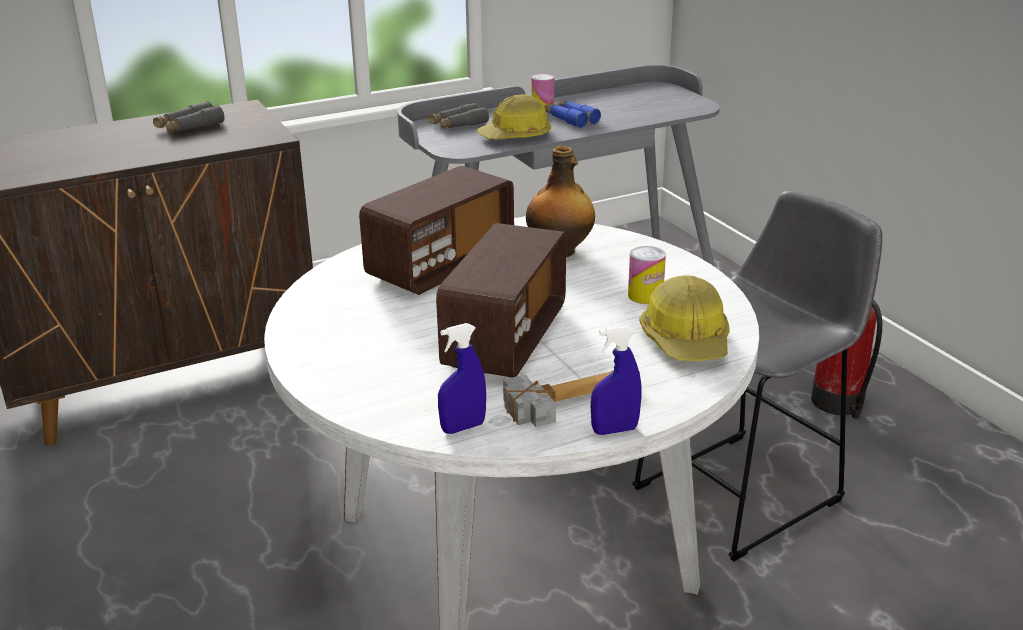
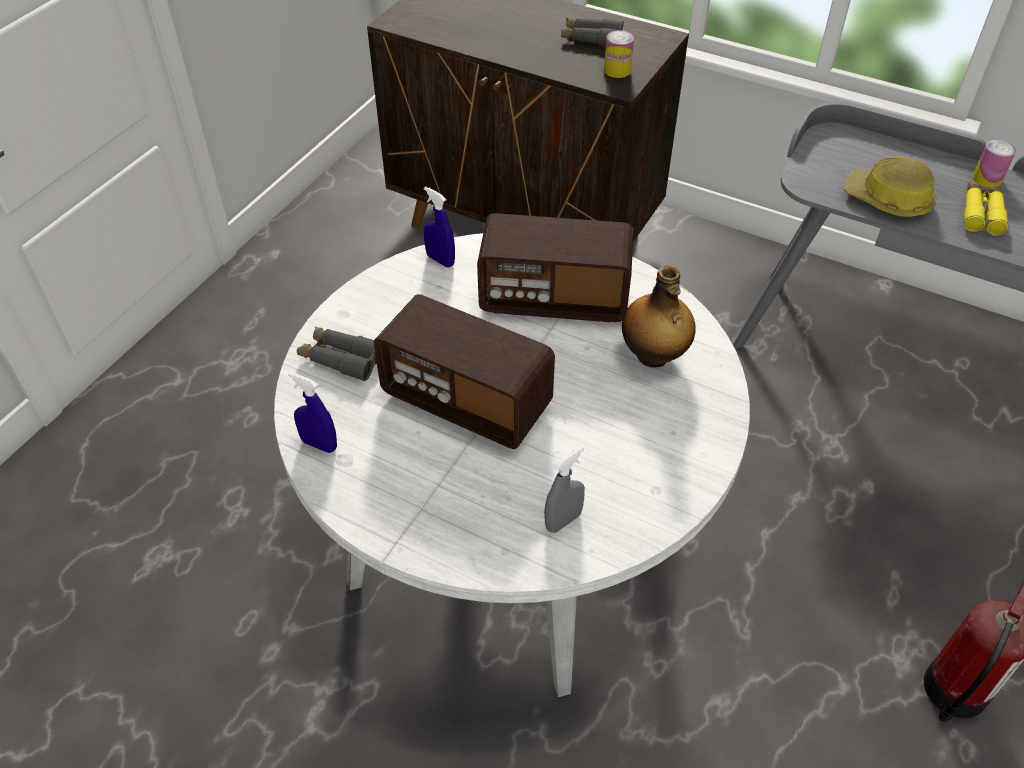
camera: 55 degrees right, 20 degrees up
grey binoculars [428,103,489,129] -> grey binoculars moved to [297,326,377,381]
radio [436,223,566,378] -> radio turned 45 degrees clockwise [374,294,555,449]
hammer [503,370,640,427] -> none
blue binoculars [545,100,601,128] -> yellow binoculars [964,181,1008,235]
blue spray bottle [591,326,642,435] -> blue spray bottle moved to [424,186,455,267]
can [628,246,666,304] -> can moved to [604,30,634,78]
grey stool [632,191,882,561] -> none
hard hat [639,276,730,361] -> grey spray bottle [544,447,585,533]

